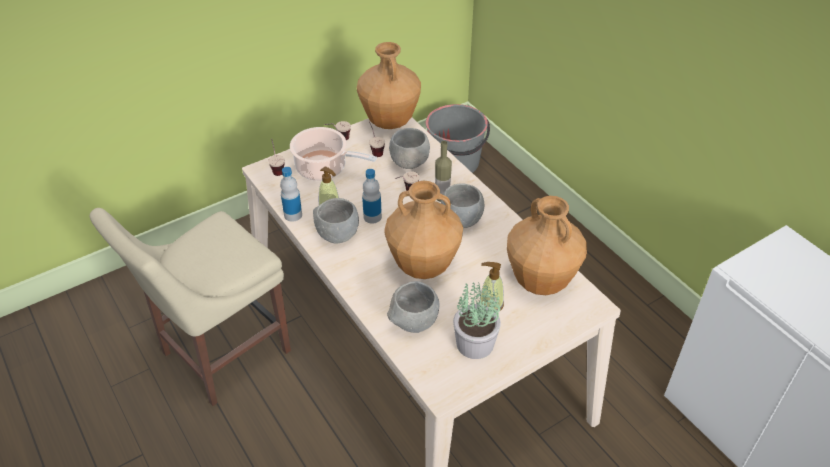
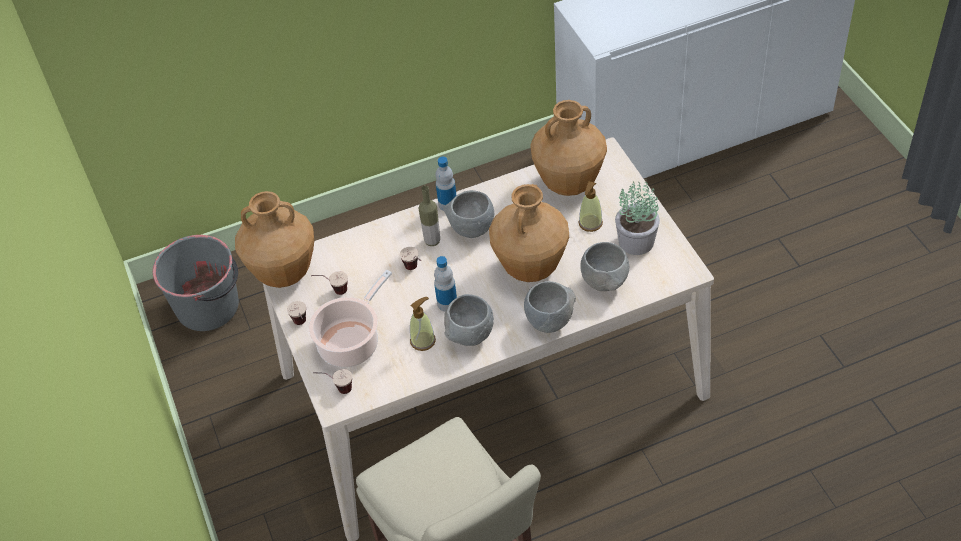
camera: 75 degrees left, 5 degrees up
bottle [280,167,302,222] -> bottle moved to [436,157,457,211]
grey bowl [389,128,430,169] -> grey bowl moved to [524,281,576,333]

